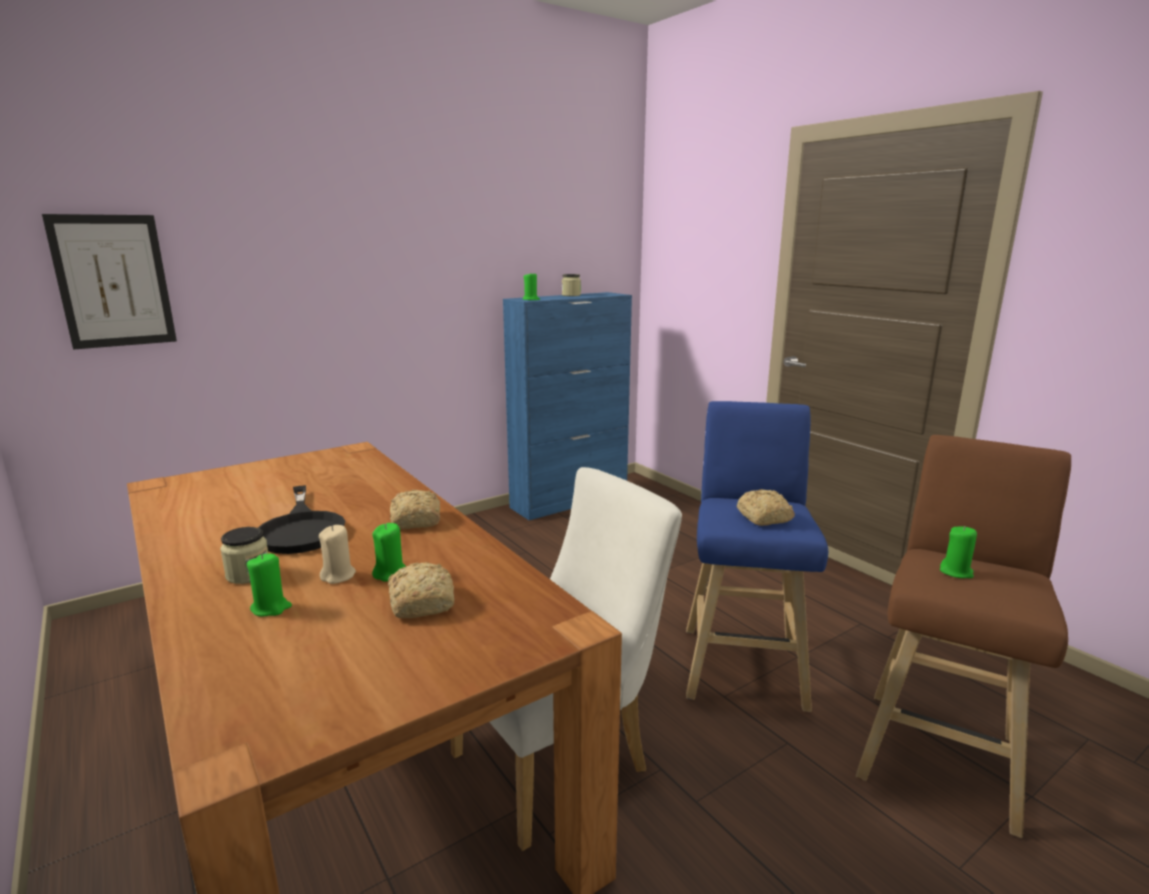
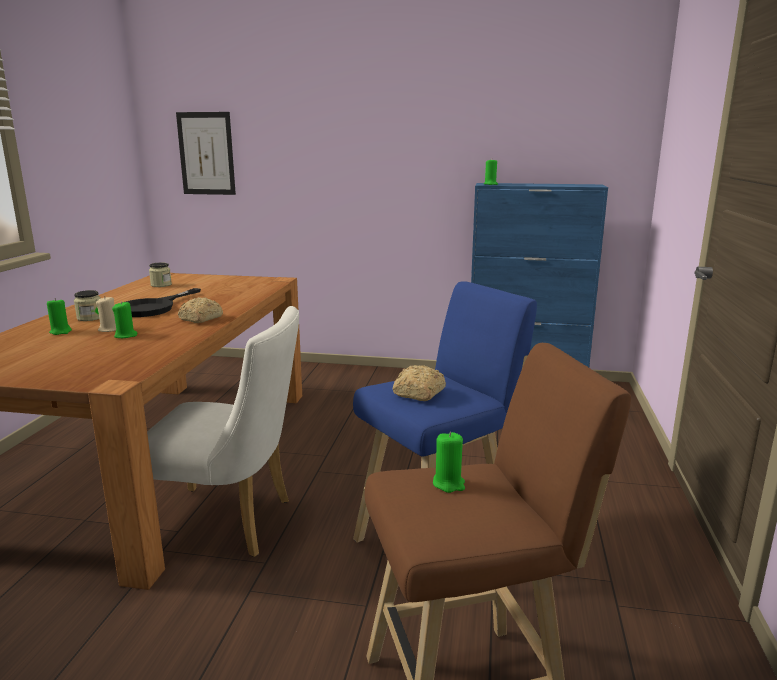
camera: 45 degrees right, 0 degrees up
bread [388,562,454,618] -> none
jar [562,274,581,296] -> jar moved to [149,263,172,287]

